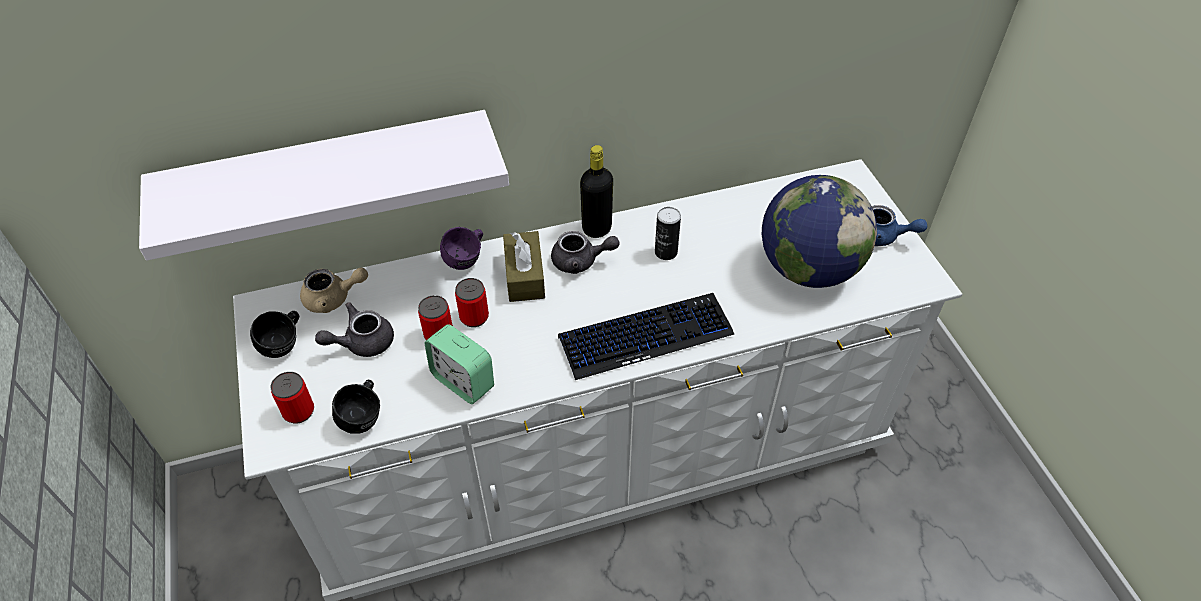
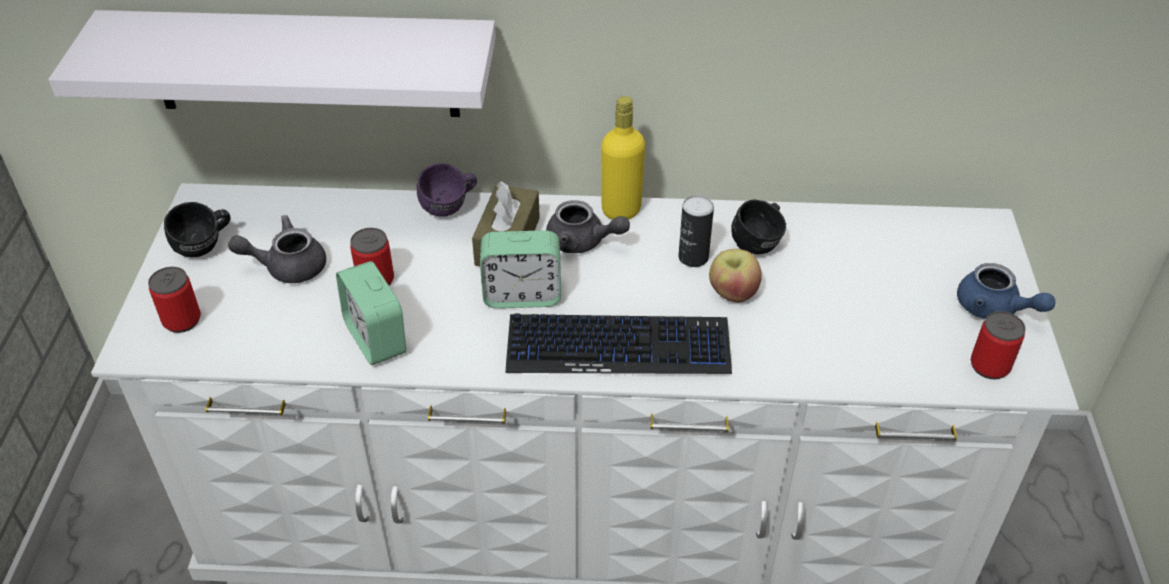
camera: 20 degrees right, 5 degrees down
beige teapot [300,268,368,313] -> none
black mug [332,380,380,434] -> black mug moved to [731,199,786,254]
can [455,278,489,327] -> can moved to [971,311,1026,379]
black bottle [580,145,613,238] -> yellow bottle [601,96,645,220]
globe [762,175,877,288] -> none
none -> alarm clock [480,230,561,308]
none -> apple [709,249,762,302]

